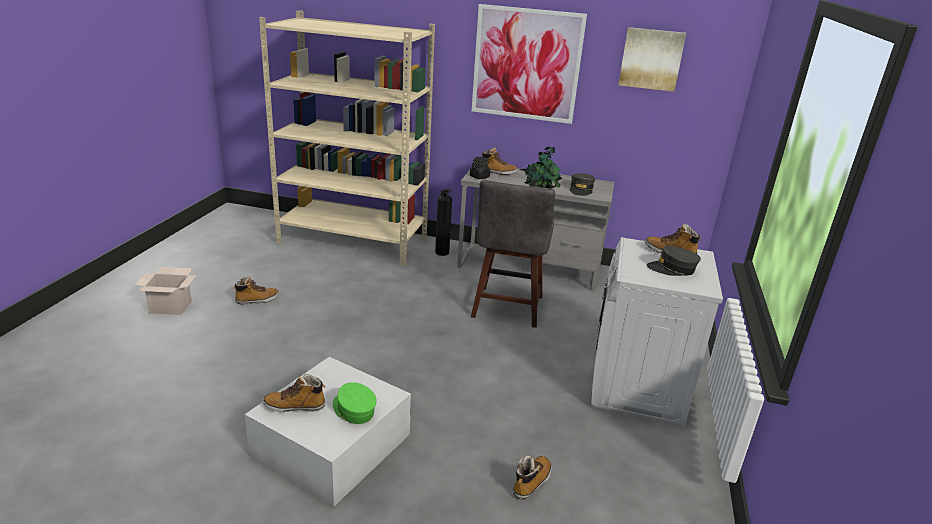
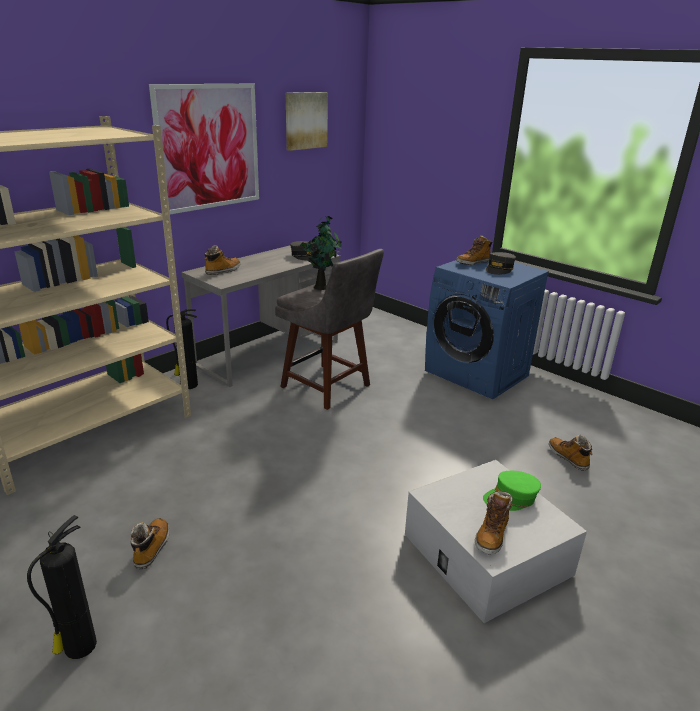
camera: 60 degrees left, 0 degrees up
cardboard box [135,267,197,315] -> fire extinguisher [27,515,97,659]
black jar [470,157,490,179] -> none
white washing machine [591,237,723,426] -> blue washing machine [425,260,549,399]

